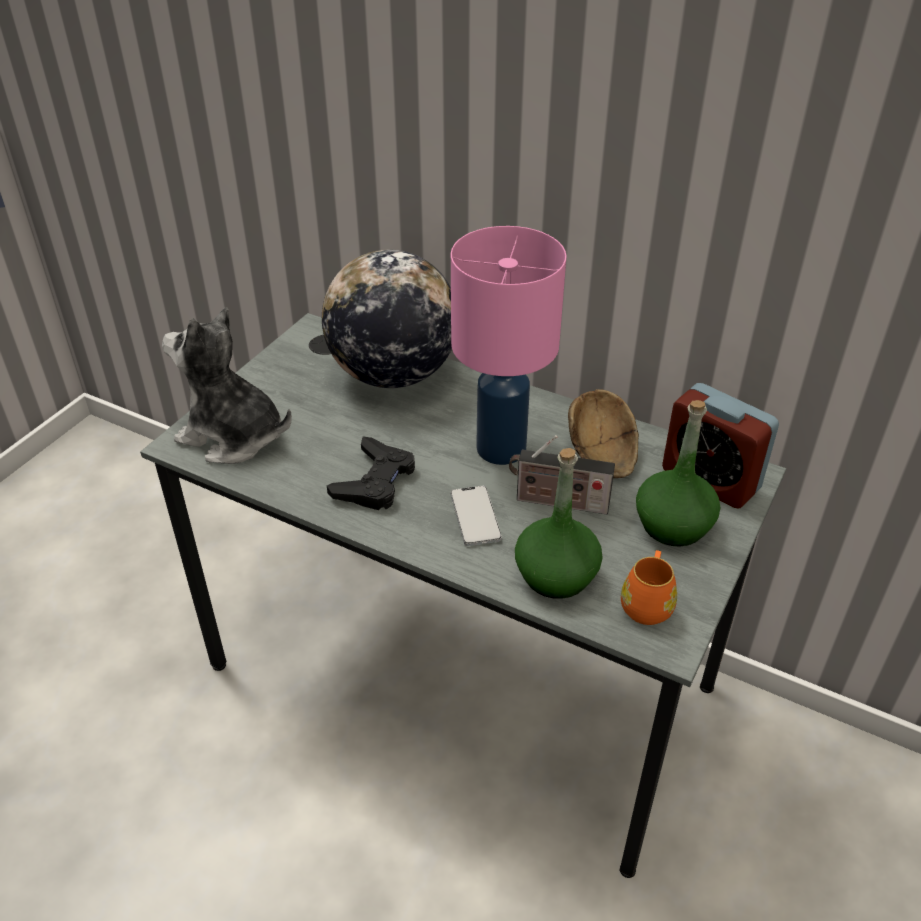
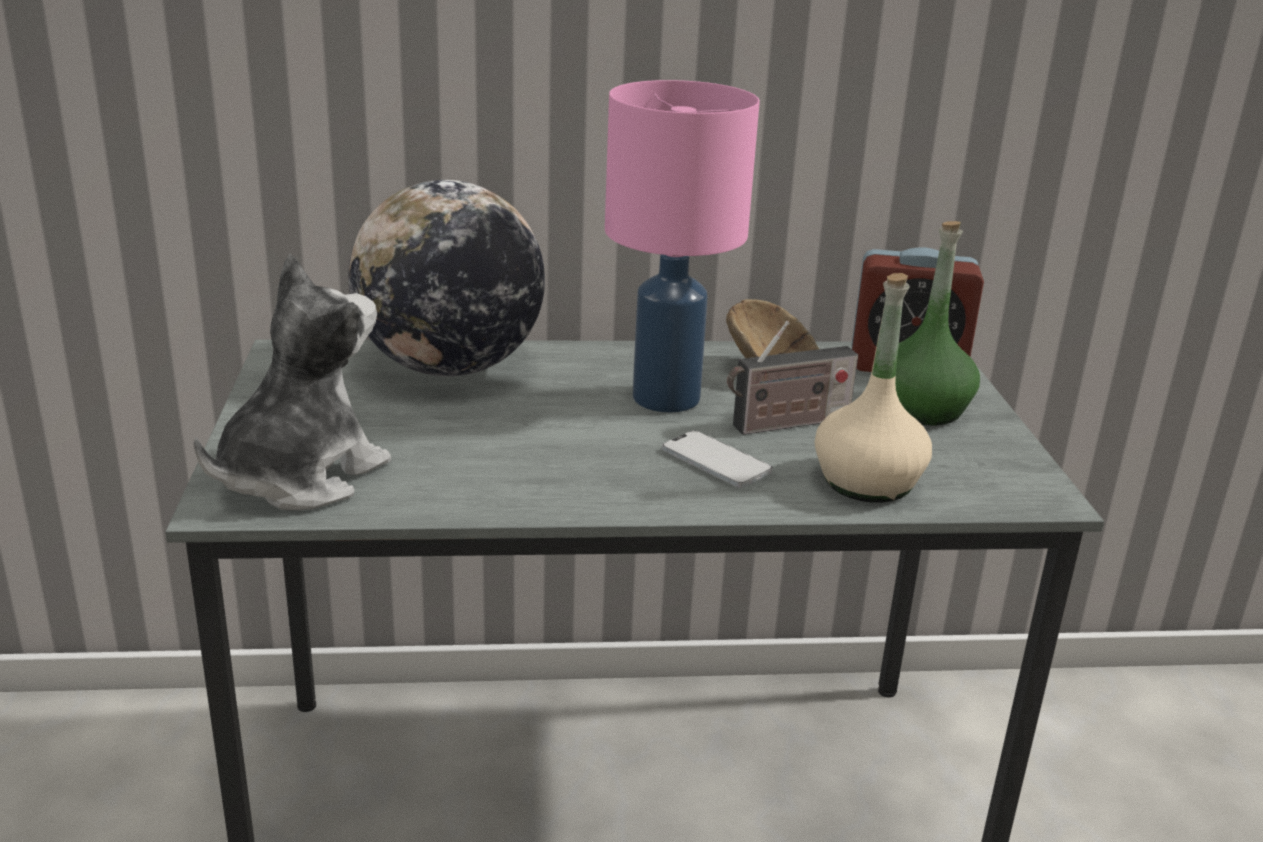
camera: 35 degrees left, 15 degrees down
plush toy [162,307,292,464] -> plush toy turned 135 degrees clockwise [194,254,391,511]
black game controller [327,437,415,510] -> none
green bottle [515,448,602,599] -> beige bottle [815,273,932,503]
orange mug [621,550,677,625] -> none

